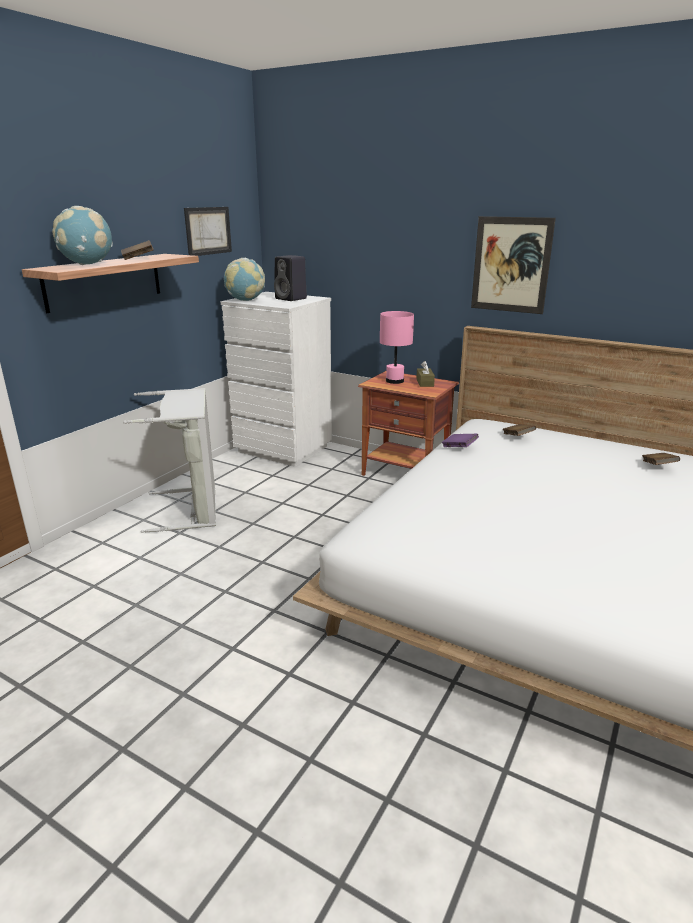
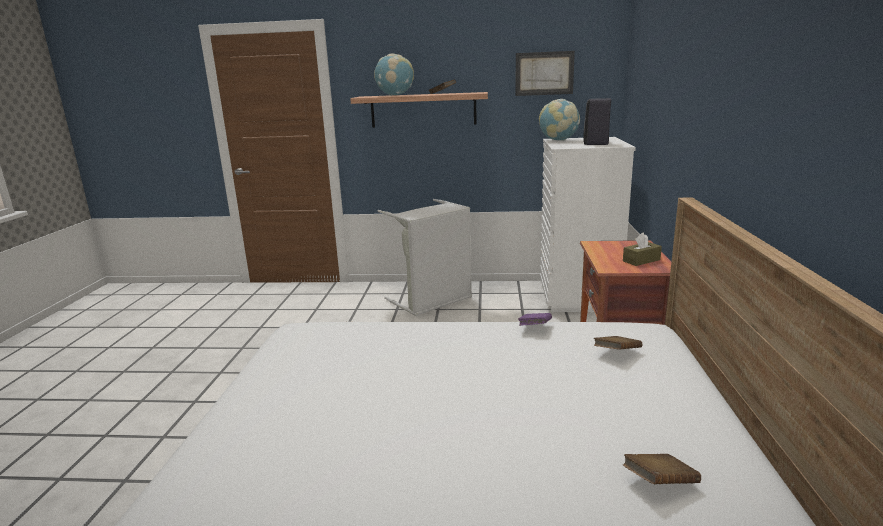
camera: 65 degrees right, 5 degrees down
pink table lamp [380,311,414,384] -> none
picture [471,216,556,314] -> none

